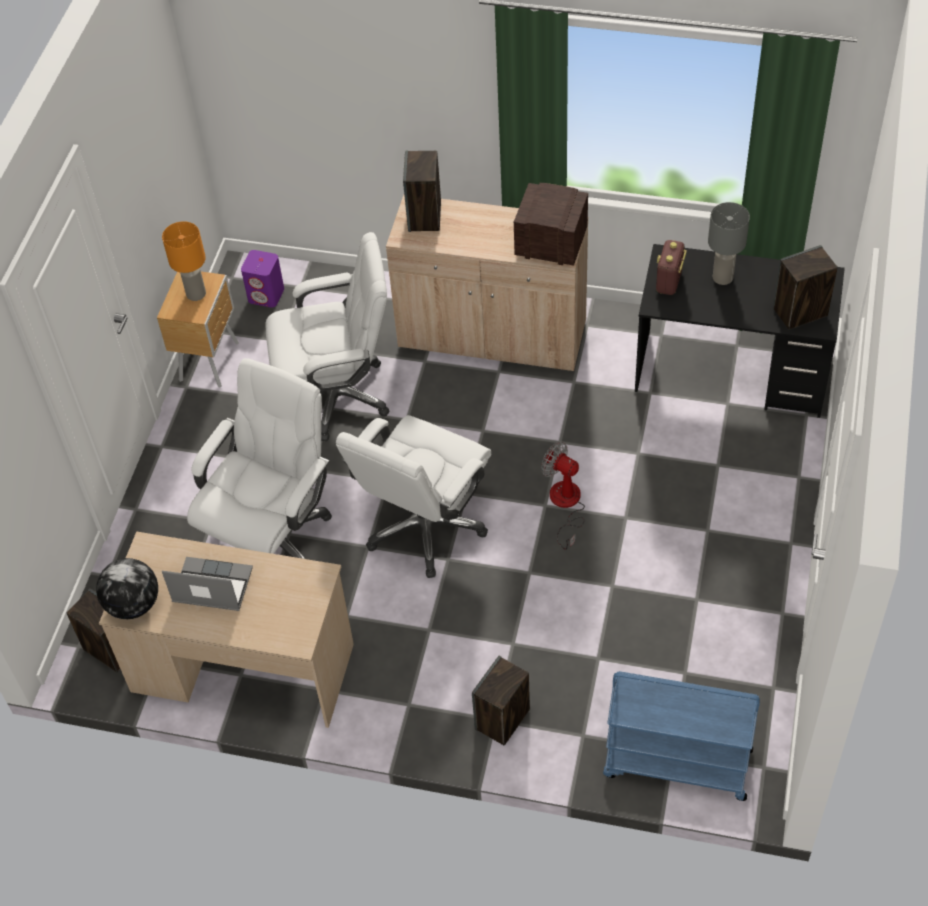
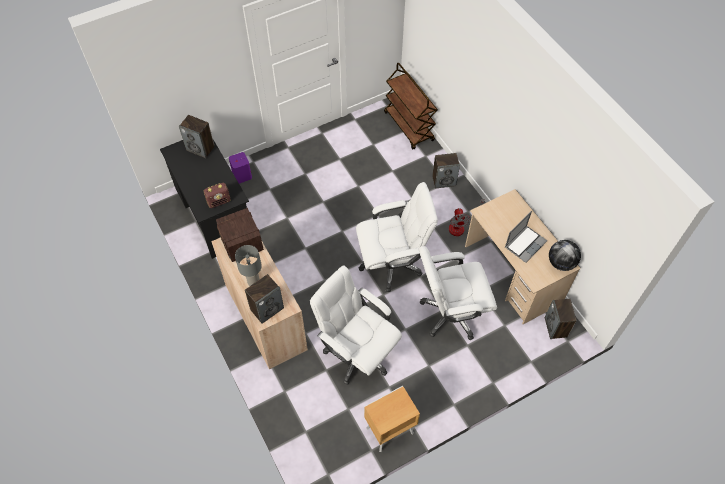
camera: 135 degrees left, 5 degrees up
orange table lamp [162,221,206,301] -> none
laptop [162,557,253,611] -> laptop turned 105 degrees counterclockwise [505,211,547,263]
purple speaker [241,250,284,308] -> purple speaker moved to [229,152,252,184]
fan [541,441,585,550] -> fan moved to [449,199,484,236]
blue cart [603,671,760,801] -> brown cart [384,63,437,150]
grey table lamp [708,202,750,285] -> grey table lamp moved to [235,245,262,286]

